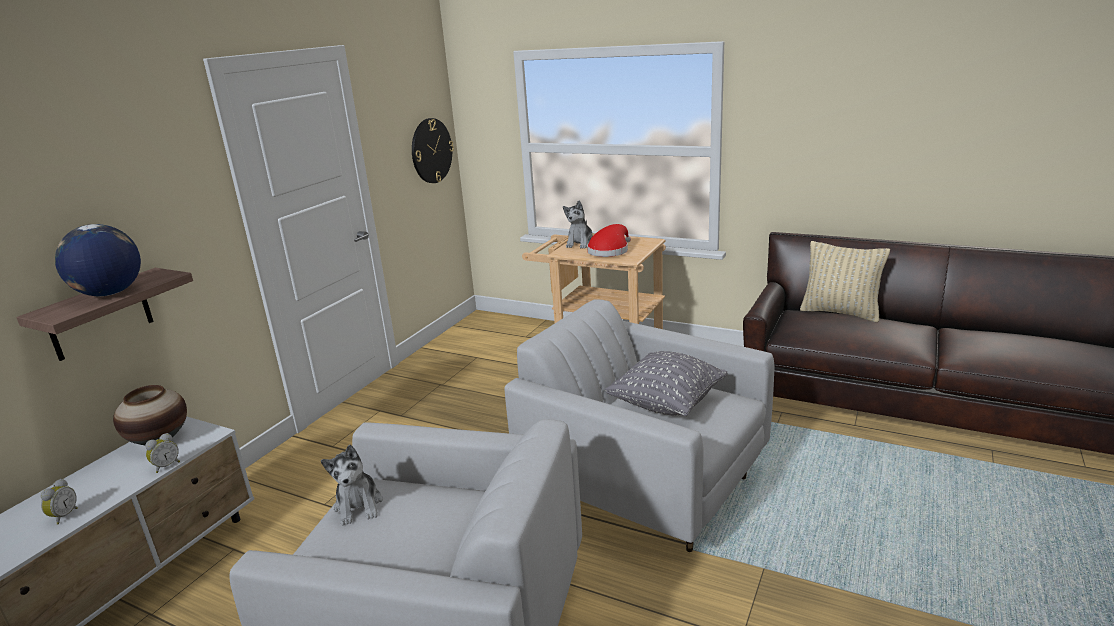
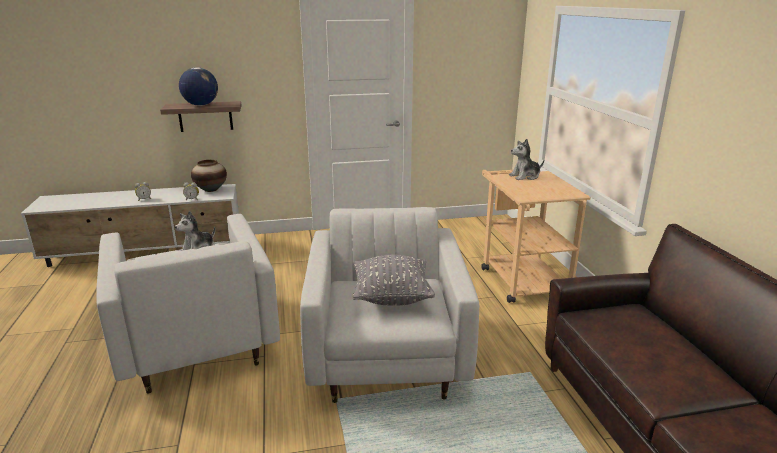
camera: 50 degrees right, 0 degrees up
wall clock [412,118,454,183] -> none
red hat [587,224,631,257] -> none
beige pillow [800,241,890,322] -> none

